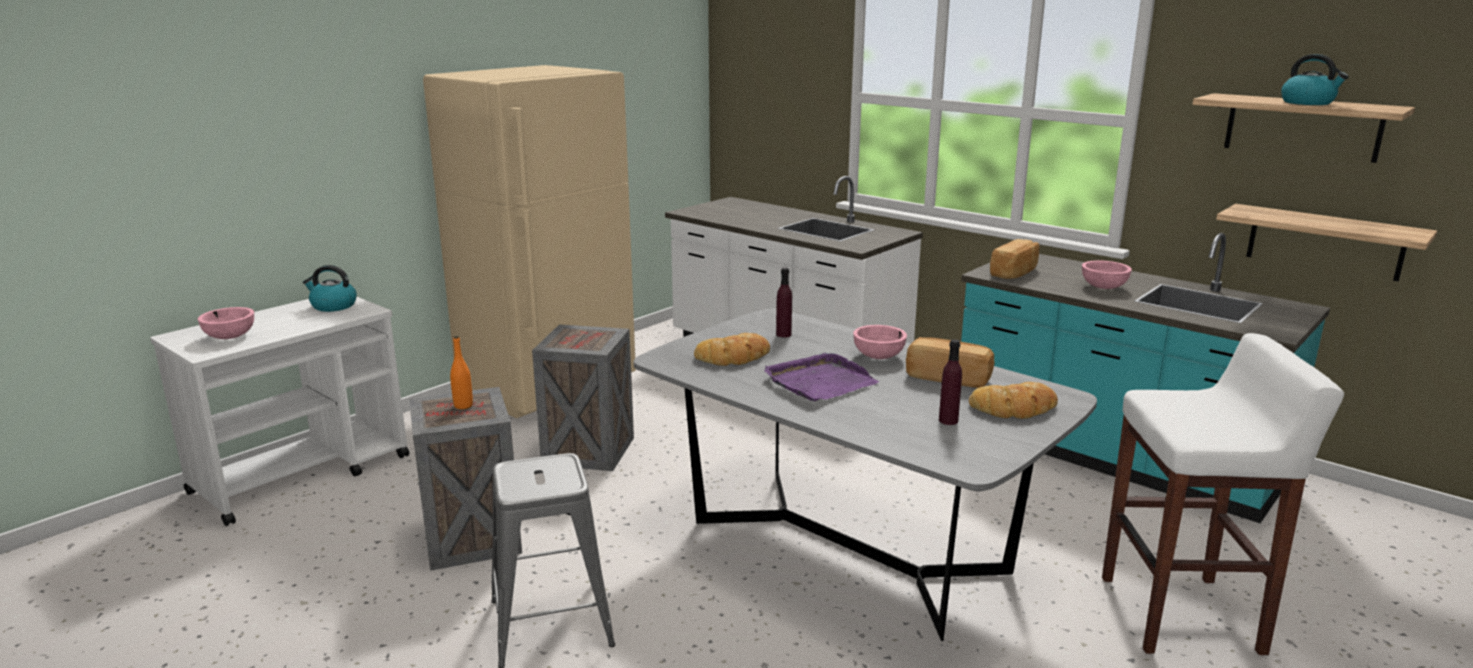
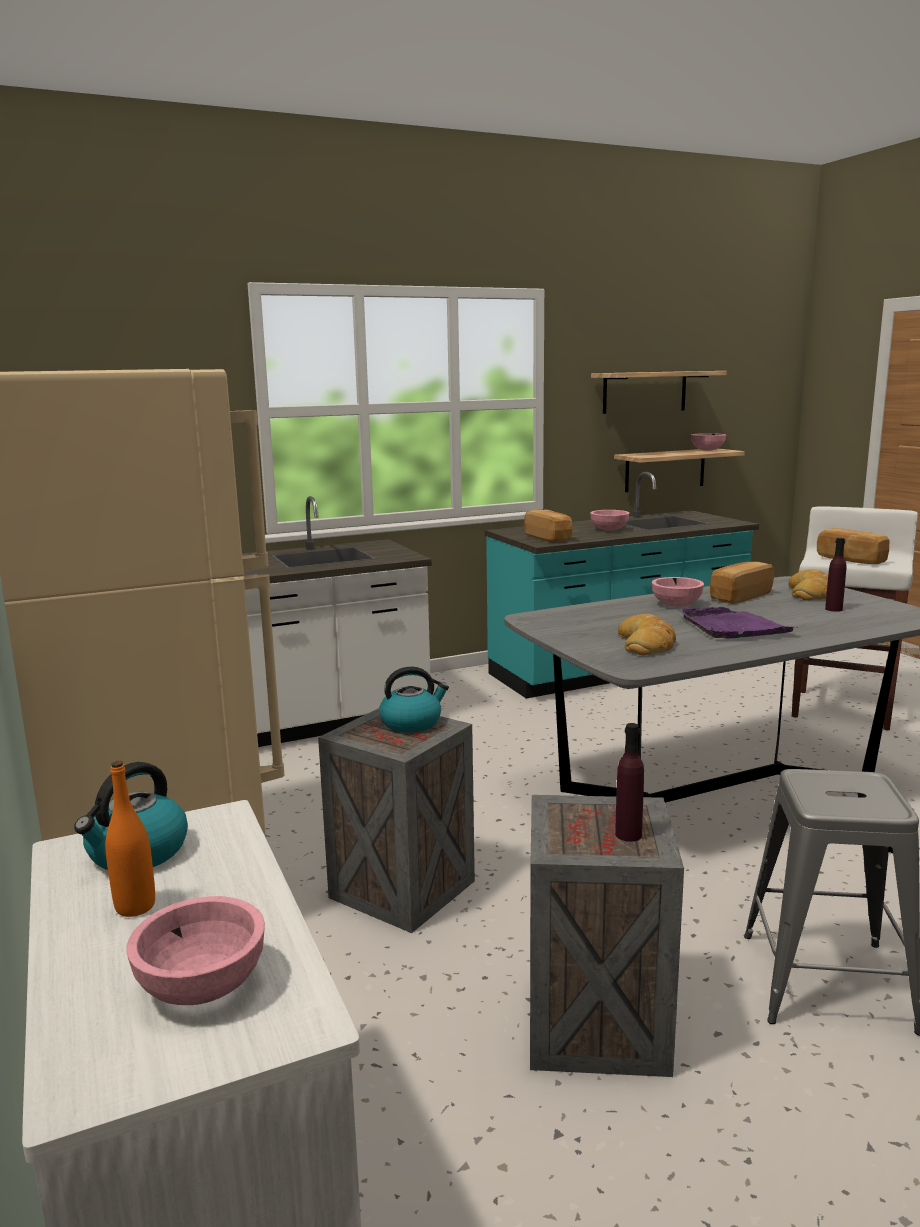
camera: 65 degrees left, 5 degrees down
orange bottle [450,336,473,409] -> orange bottle moved to [105,761,155,917]
purple bottle [776,268,792,337] -> purple bottle moved to [615,723,644,842]
kettle [1281,54,1349,105] -> kettle moved to [379,667,449,733]
none -> pink bowl [691,433,726,451]
none -> bread [817,528,889,564]

